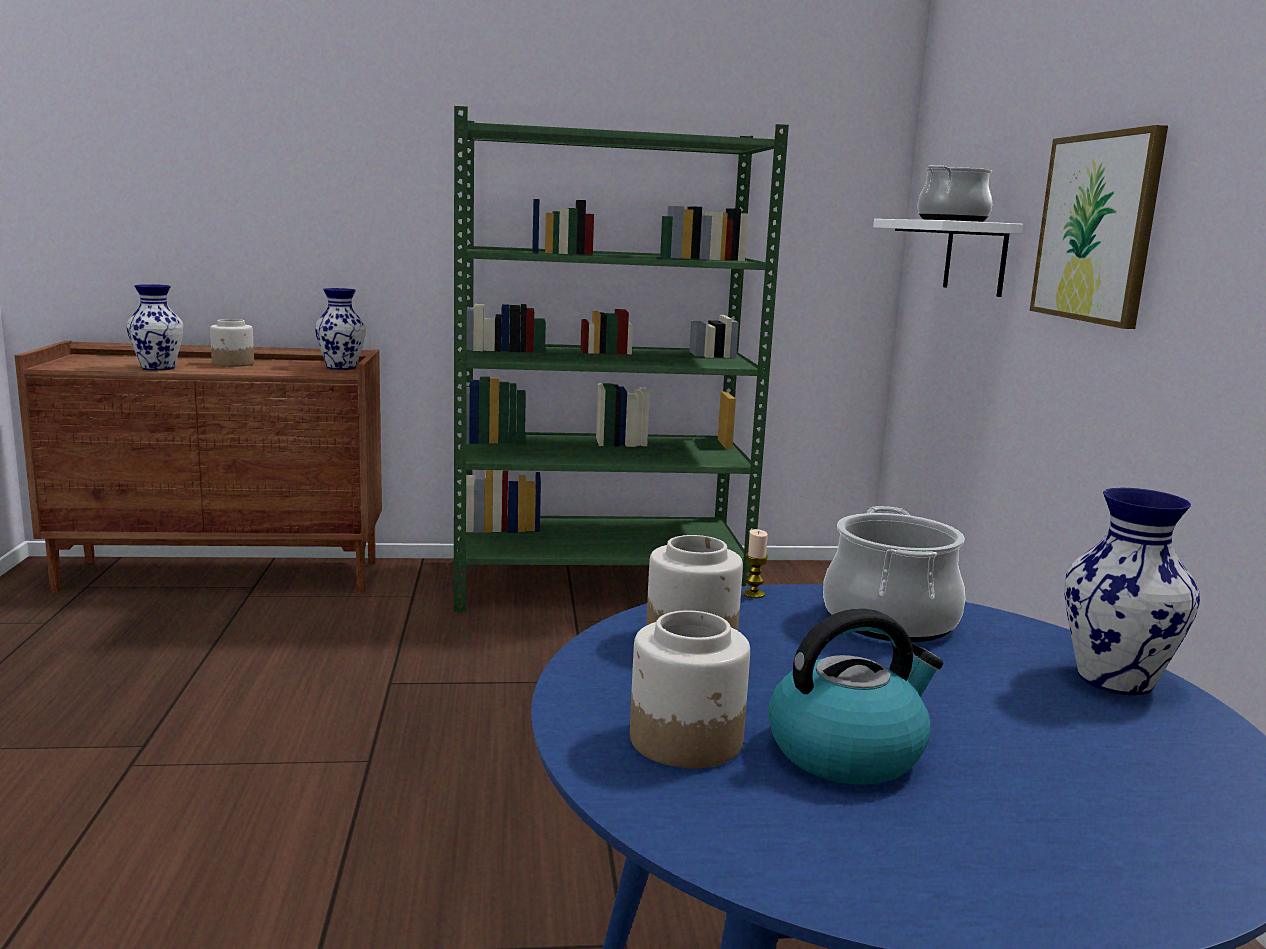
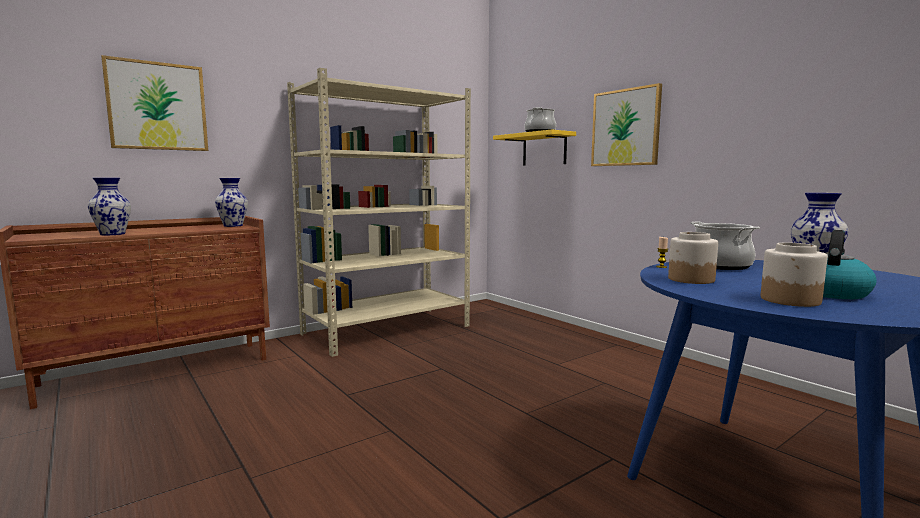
camera: 30 degrees left, 5 degrees down
jar [210,319,254,367] -> none
green bookcase [454,106,789,612] -> beige bookcase [287,68,471,357]
white shelf [873,219,1023,297] -> yellow shelf [493,129,576,166]
none -> picture [101,55,208,151]

